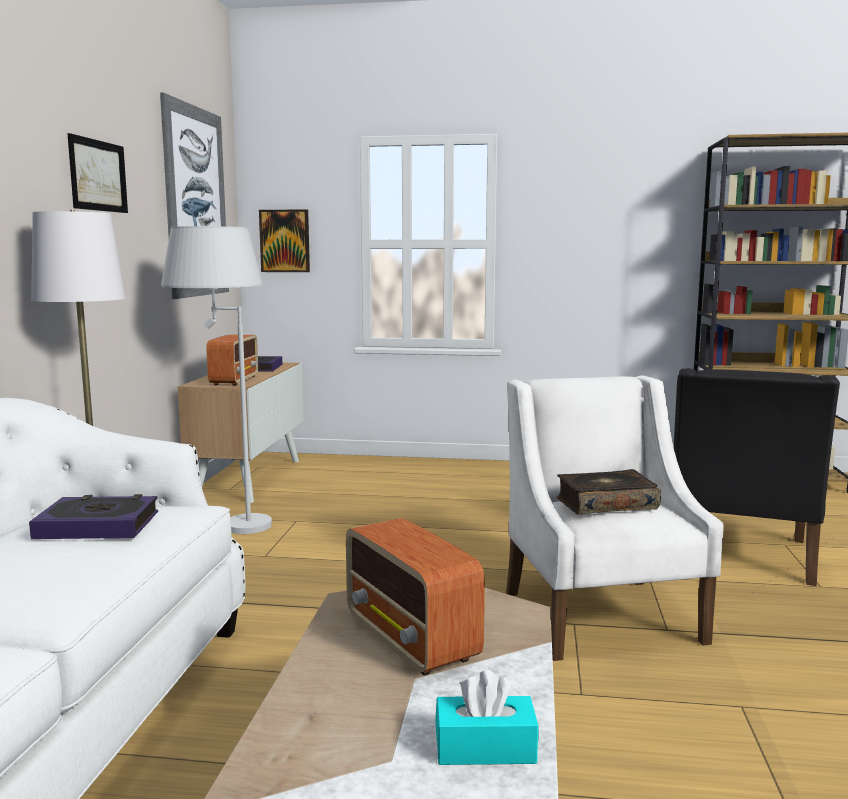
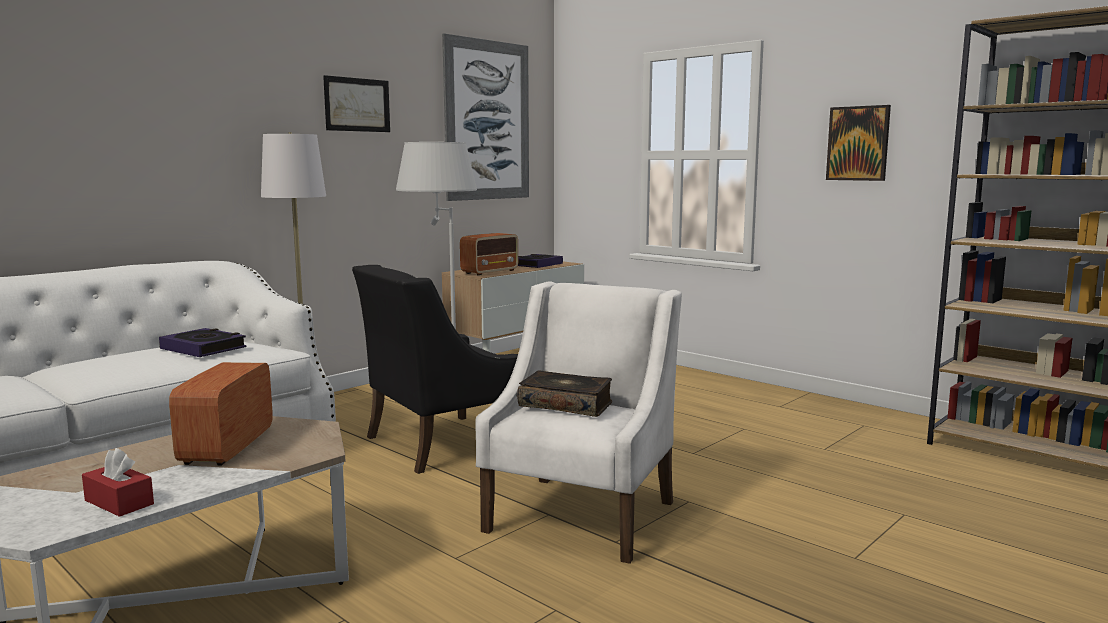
camera: 35 degrees right, 0 degrees up
picture [259,209,310,272] -> picture moved to [826,105,891,181]
turquoise tissue box [435,670,538,765] -> red tissue box [82,448,154,517]
black armchair [674,368,840,586] -> black armchair moved to [352,265,518,474]

